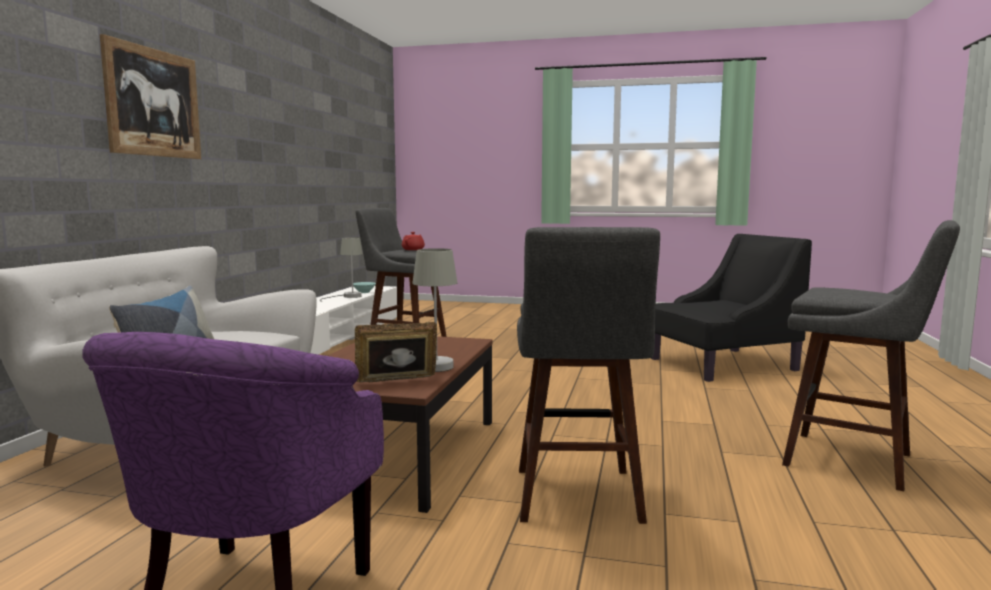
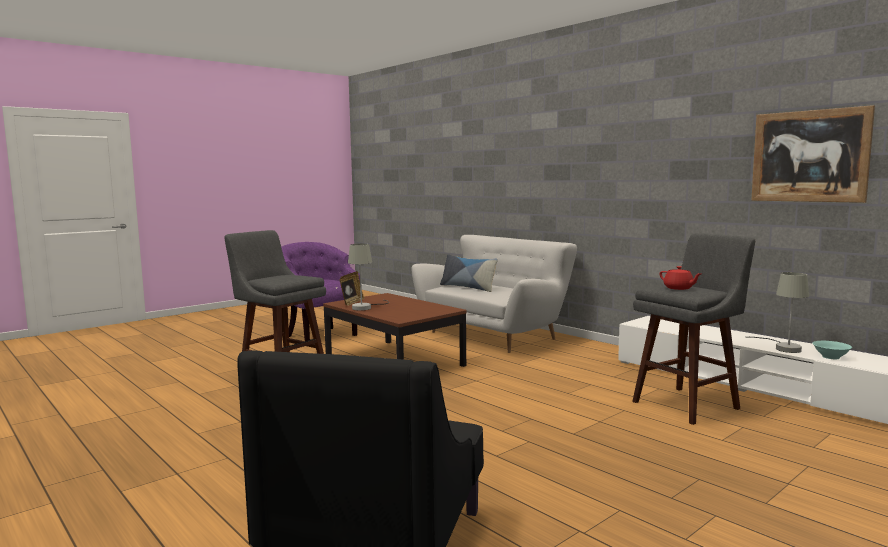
camera: 125 degrees right, 0 degrees up
picture [100,34,201,159] -> picture moved to [751,105,875,203]
grey stool [782,220,960,491] -> none

